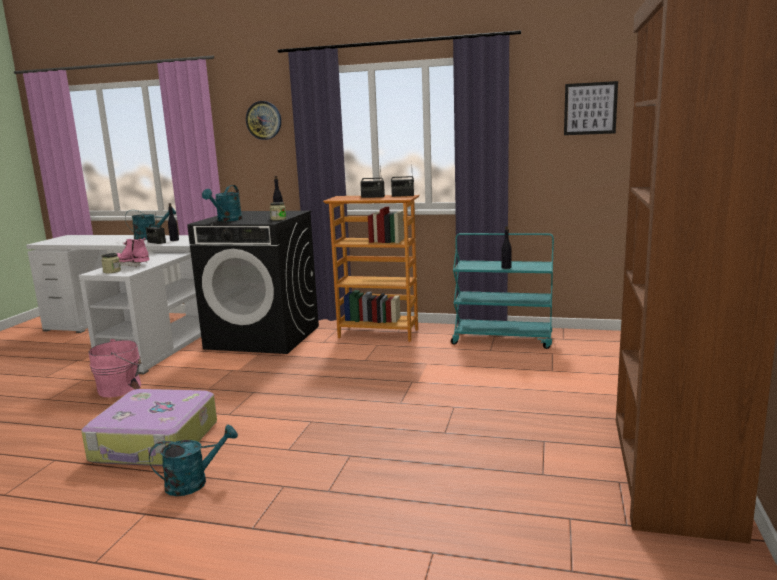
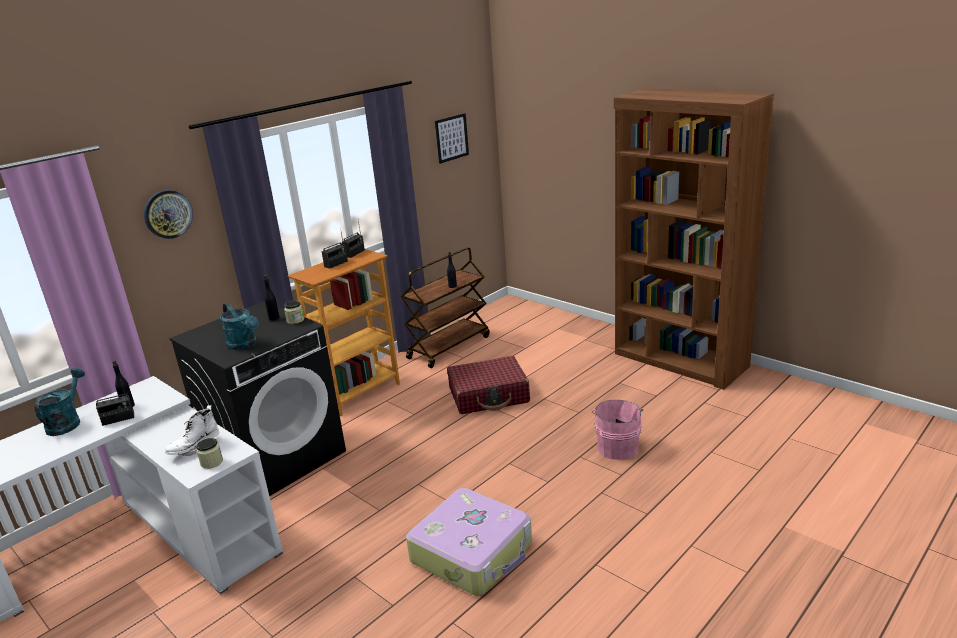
camera: 60 degrees left, 10 degrees up
pink bucket [89,339,141,397] -> pink bucket moved to [592,399,643,460]
pink boot [117,238,149,267] -> white boot [165,405,219,456]
turquoise watering can [149,425,238,496] -> none
turquoise cart [451,233,554,349] -> brown cart [400,247,490,368]
none -> red suitcase [447,356,530,414]

